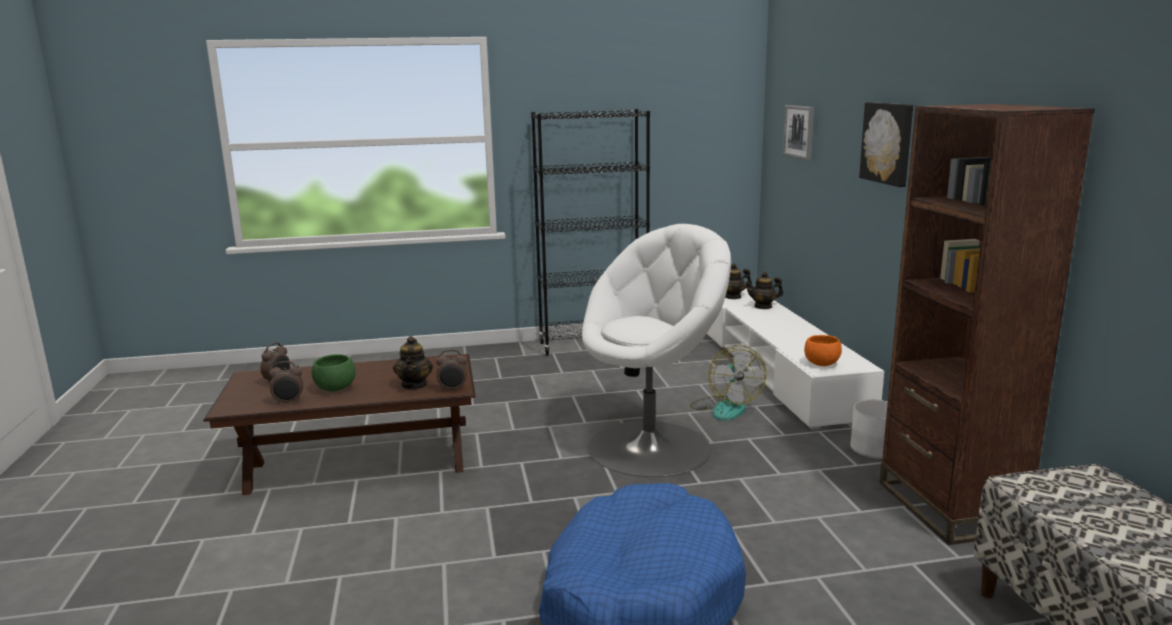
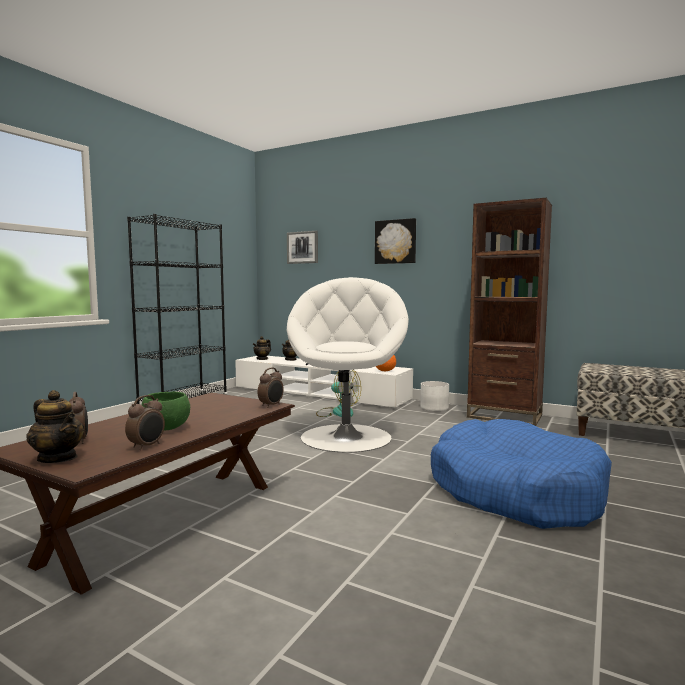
camera: 50 degrees left, 10 degrees down
teapot [393,336,433,389] -> teapot moved to [26,390,84,463]

